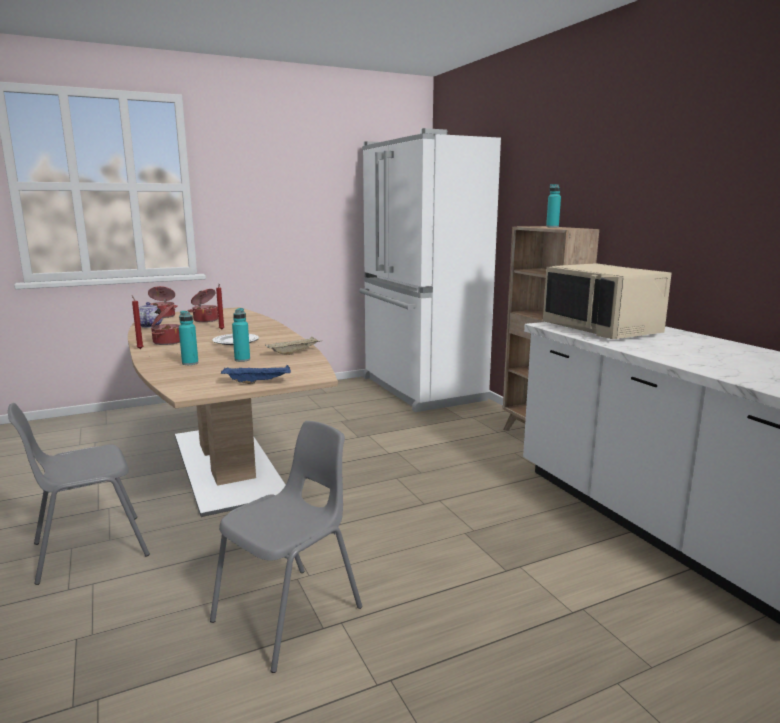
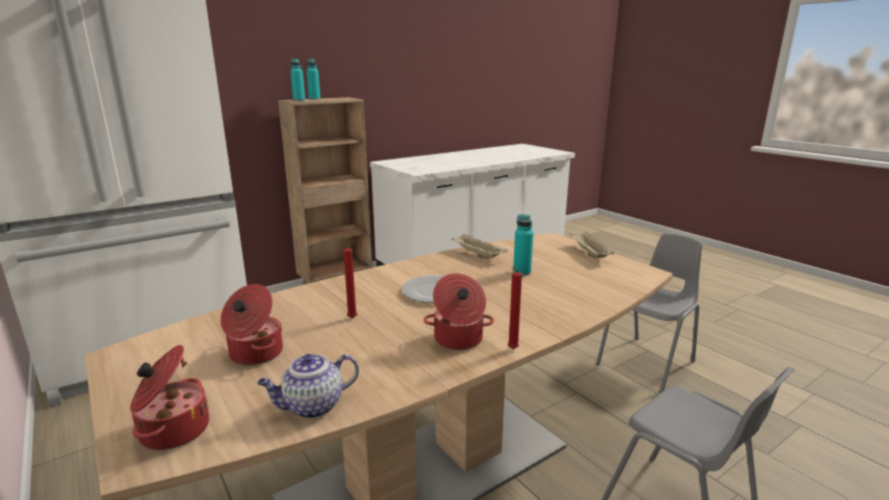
camera: 100 degrees left, 5 degrees up
turquoise bottle [179,311,198,365] -> turquoise bottle moved to [291,59,305,101]
grey chair [210,421,362,673] -> grey chair turned 105 degrees clockwise [596,233,703,393]
blue tray [221,365,291,384] -> beige tray [570,232,614,258]
beige microwave [543,263,672,339] -> none

